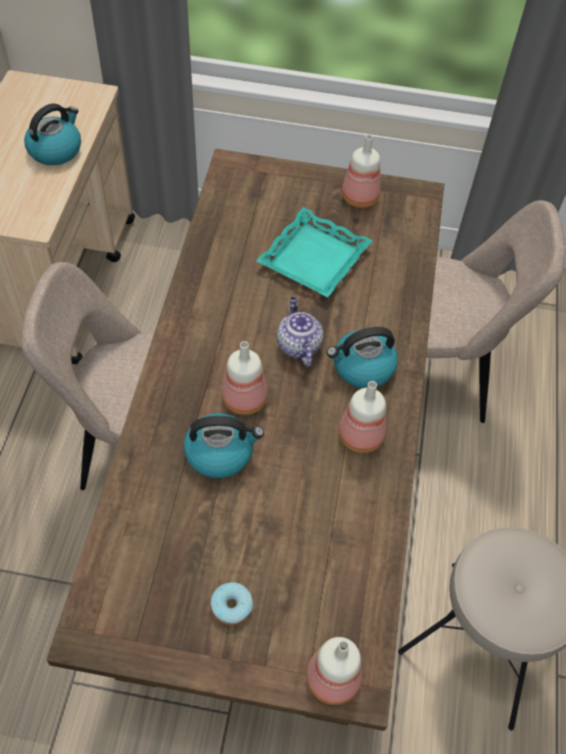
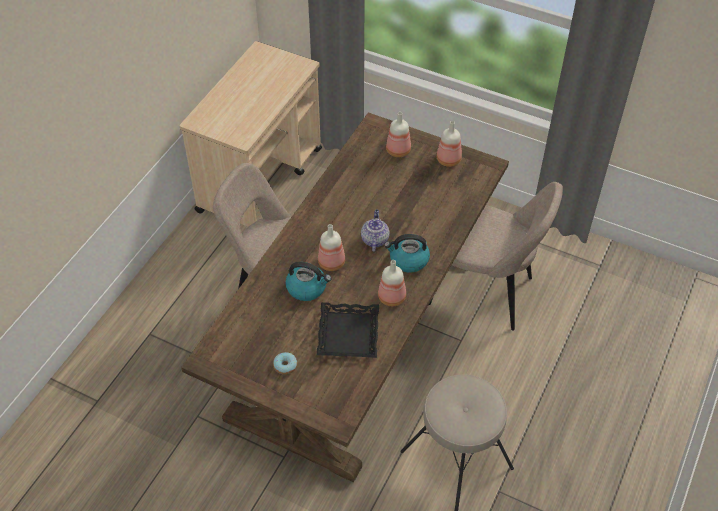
camera: 20 degrees right, 5 degrees down
kettle [24,103,81,165] -> none
turquoise tray [256,207,373,297] -> none
bottle [306,637,362,705] -> bottle moved to [386,112,411,157]
none -> black tray [316,302,379,358]

